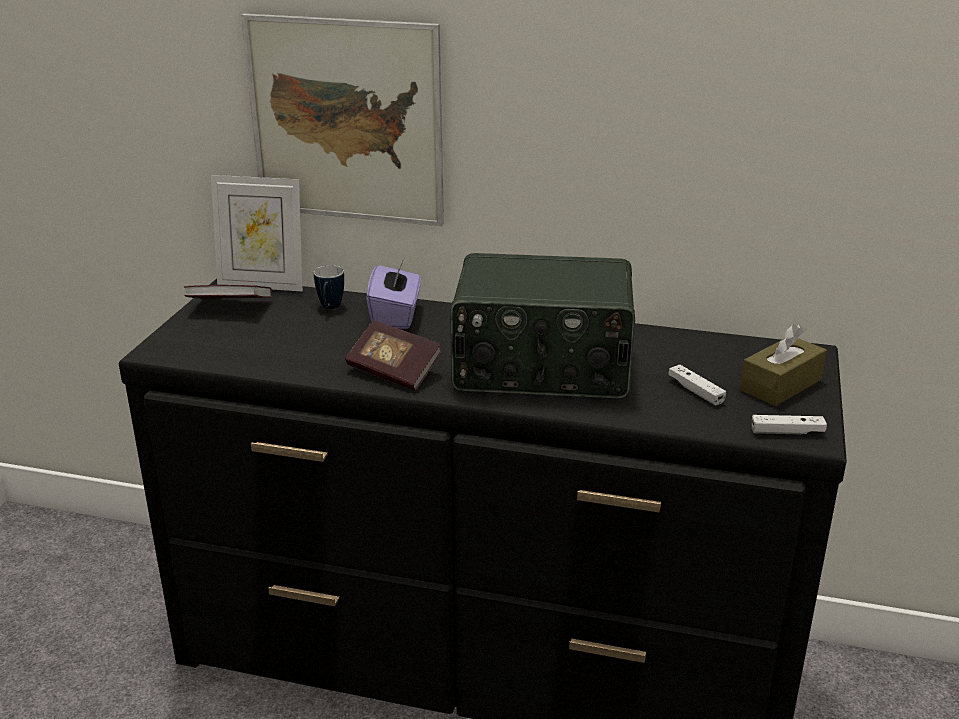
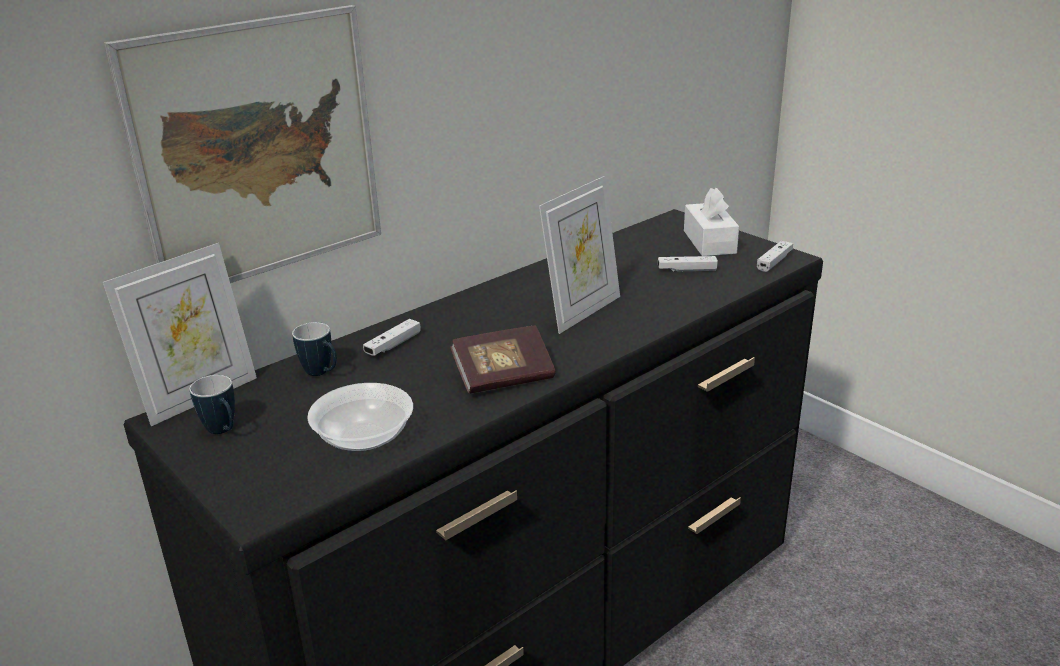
camera: 55 degrees left, 0 degrees up
book [184,285,272,299] -> mug [190,375,235,434]
purple tissue box [366,257,421,329] -> white game controller [363,319,421,356]
radio [450,253,635,399] -> picture frame [539,176,620,334]
brown tissue box [740,324,827,406] -> white tissue box [684,188,739,256]
none -> bowl [307,383,413,451]

